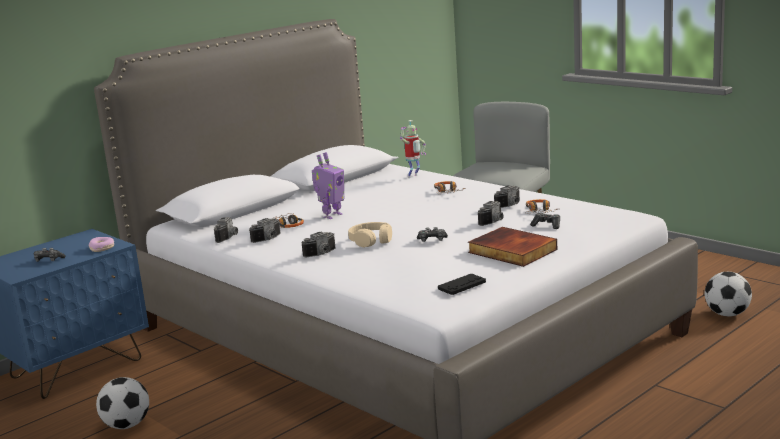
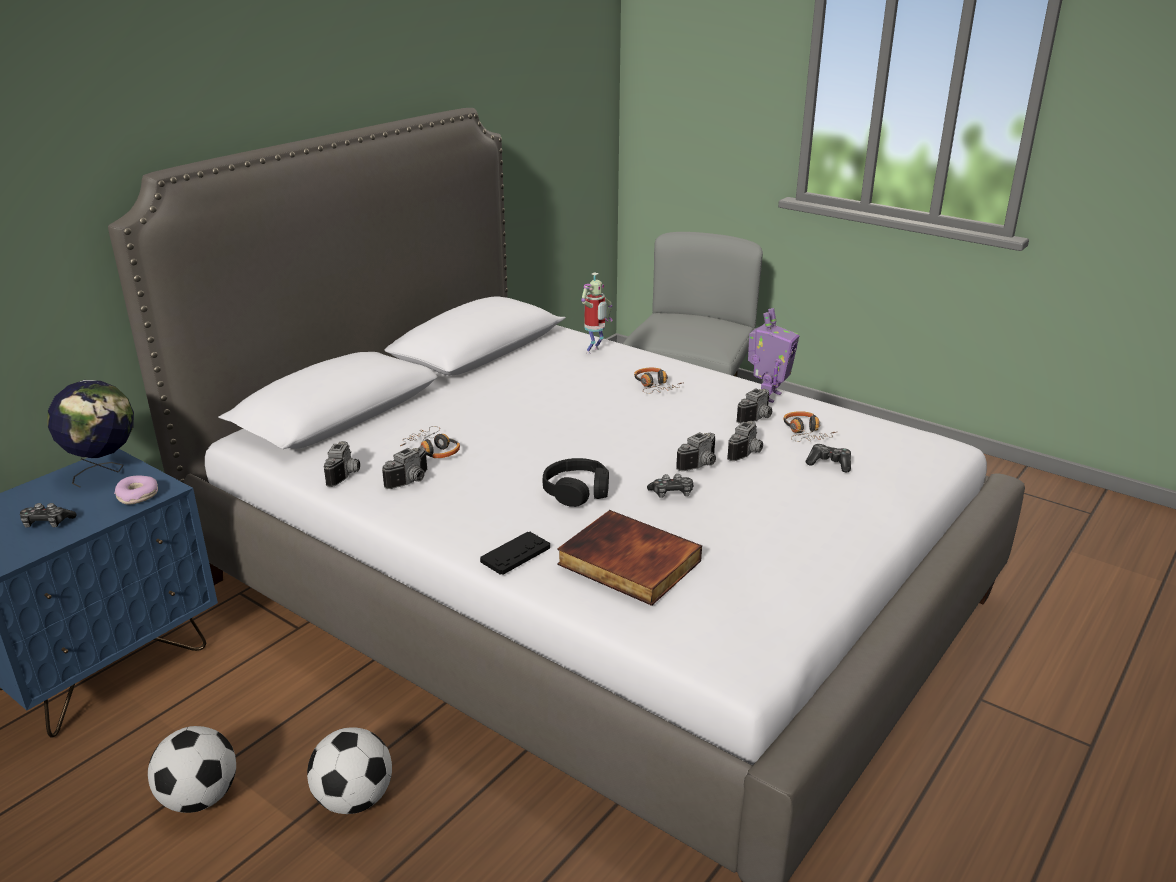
camera: 10 degrees left, 10 degrees up
camera [301,231,335,257] -> camera moved to [676,432,716,471]
toy robot [312,152,345,219] -> toy robot moved to [748,308,799,403]
beige headphones [348,222,392,247] -> black headphones [542,458,609,507]
black game controller [438,274,486,295] -> black game controller moved to [480,532,550,575]
book [468,227,557,267] -> book moved to [557,510,702,606]
football [705,272,752,316] -> football moved to [307,727,392,814]
none -> globe [47,380,134,488]

